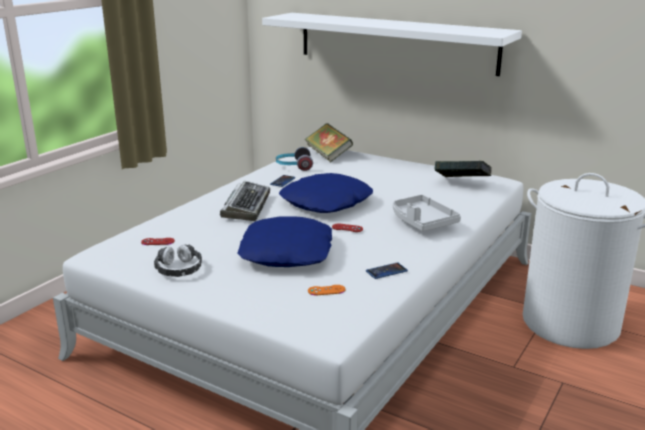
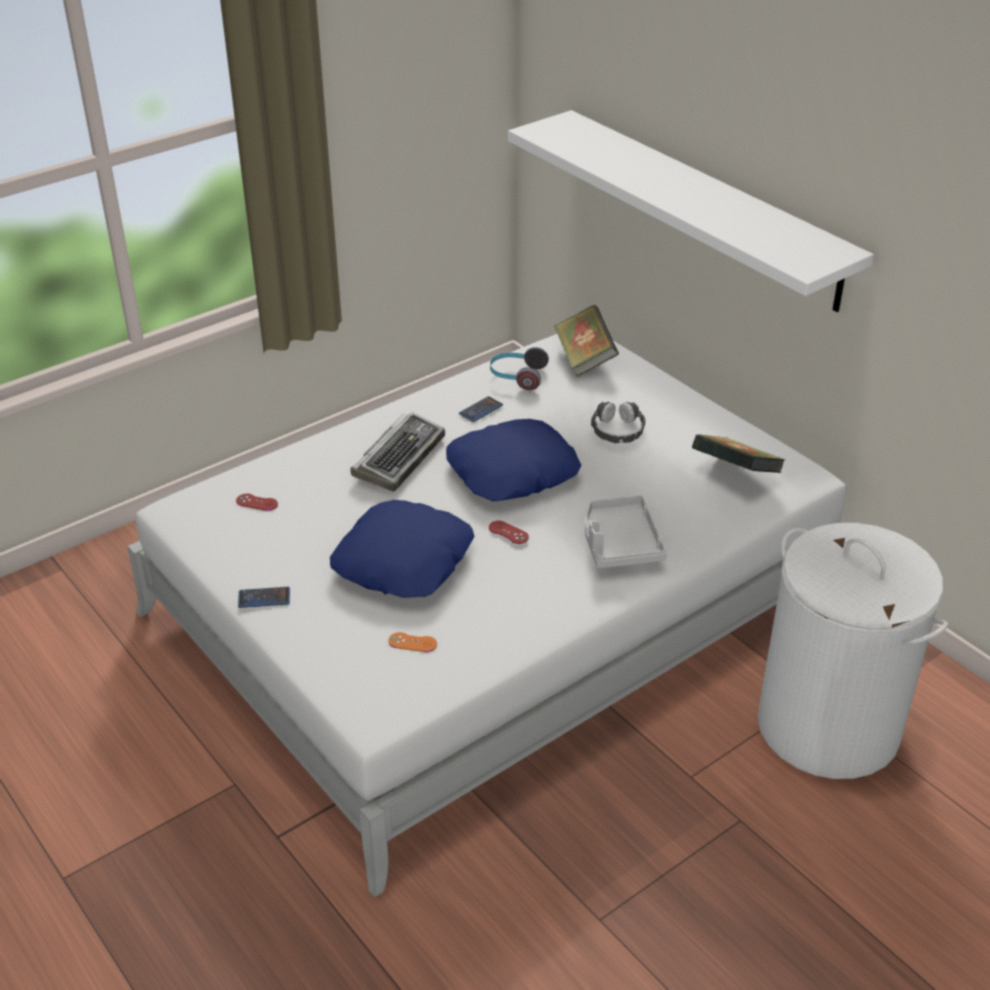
camera: 20 degrees right, 15 degrees up
headphones [154,245,202,277] -> headphones moved to [591,402,645,443]
phone [366,262,408,279] -> phone moved to [238,587,290,608]

